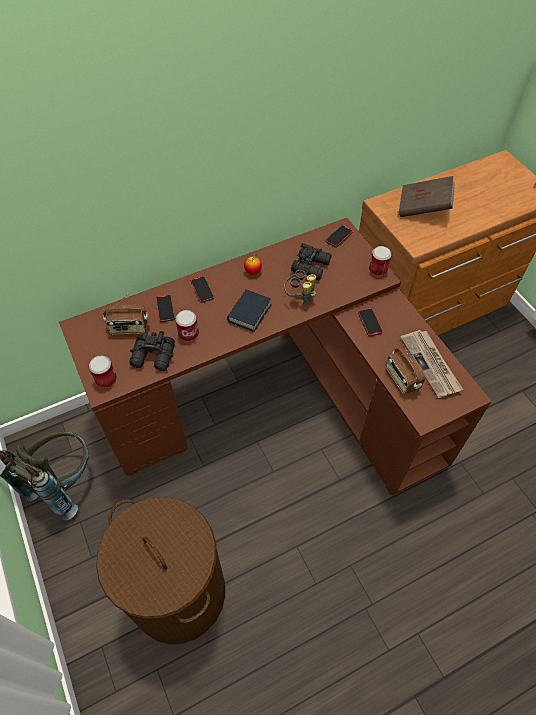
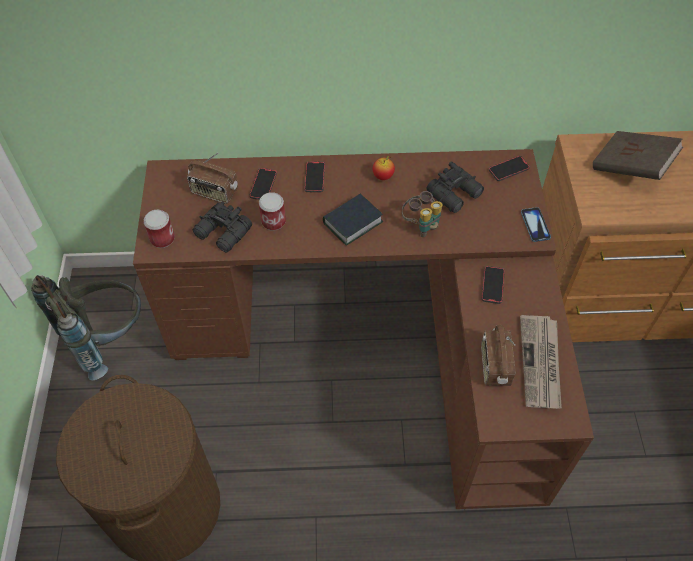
camera: 25 degrees right, 0 degrees up
can [369,246,392,276] -> phone [521,207,551,242]

